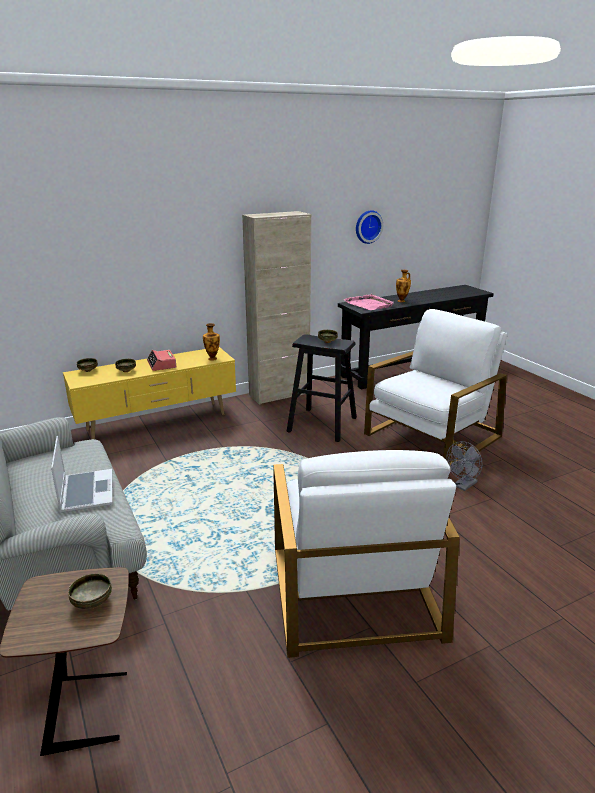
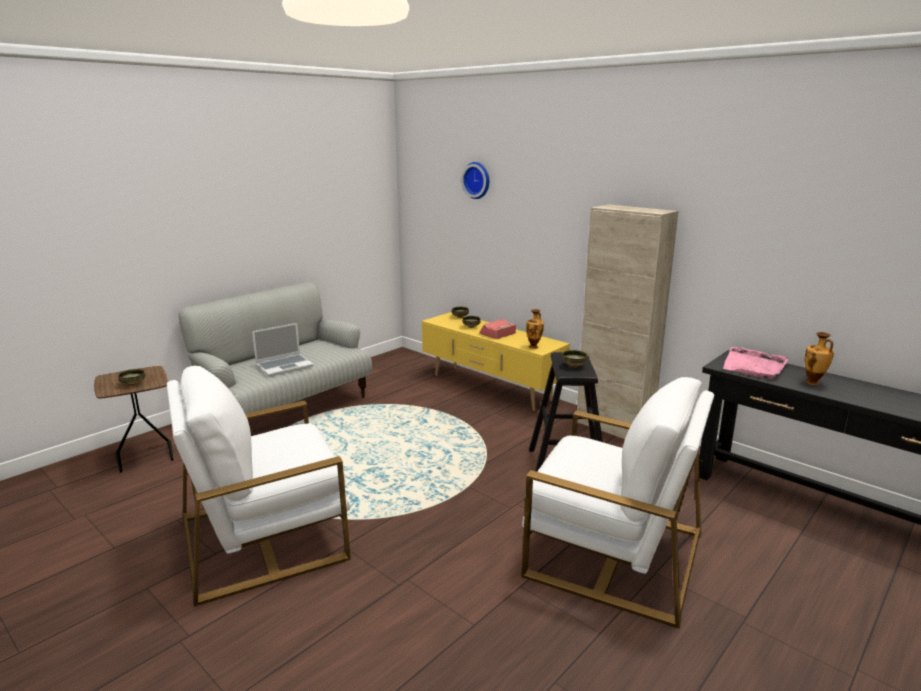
camera: 70 degrees right, 5 degrees down
wall clock [356,210,383,244] -> wall clock moved to [461,162,489,199]
grey fan [446,441,482,491] -> none

